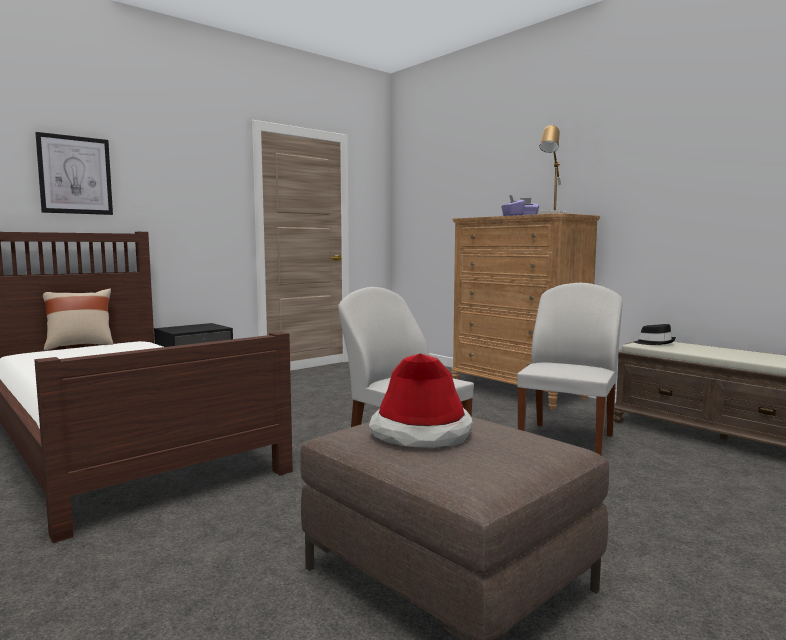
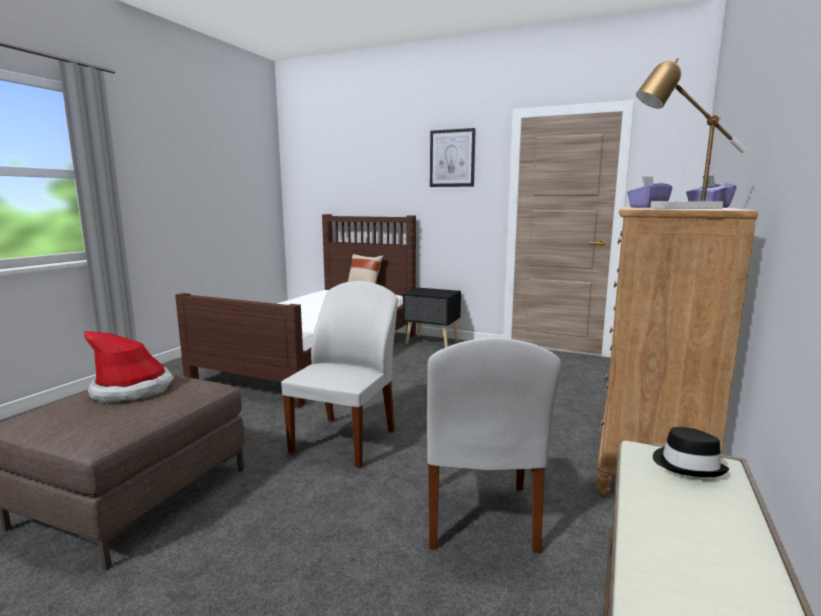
camera: 65 degrees right, 5 degrees up
picture [35,132,113,215] -> picture moved to [430,128,476,187]
white chair [517,283,623,456] -> white chair turned 90 degrees clockwise [427,338,561,553]

